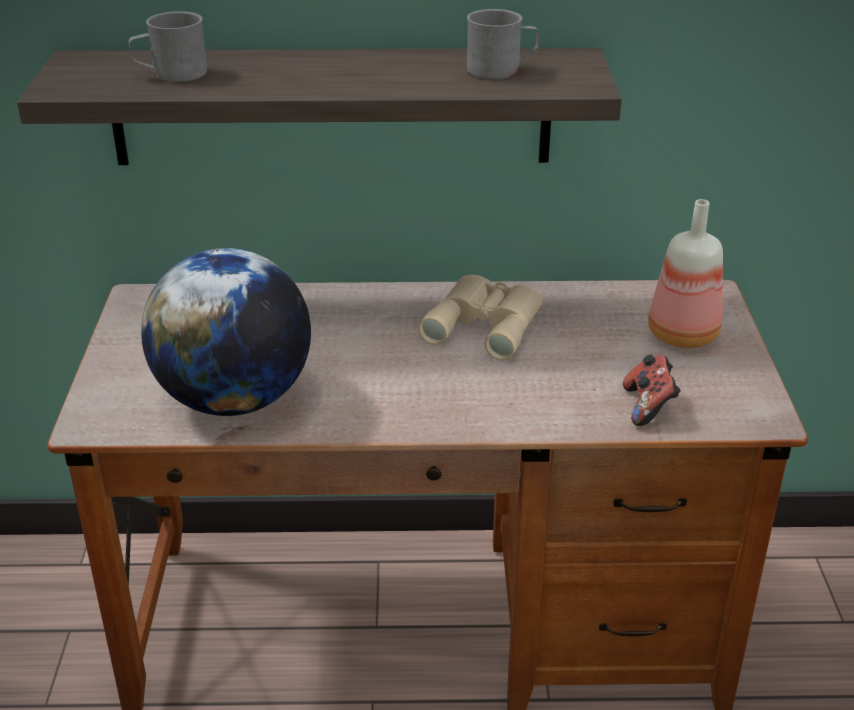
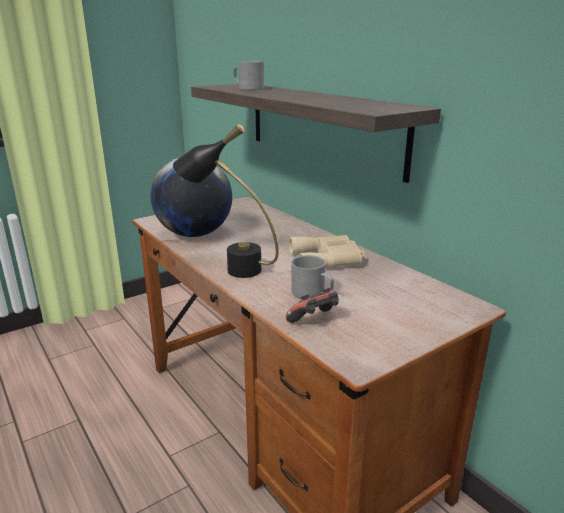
camera: 55 degrees right, 10 degrees down
grey mug [467,9,540,79] -> grey mug moved to [291,255,334,300]
bottle [648,199,723,348] -> none
none -> black table lamp [173,124,279,278]

